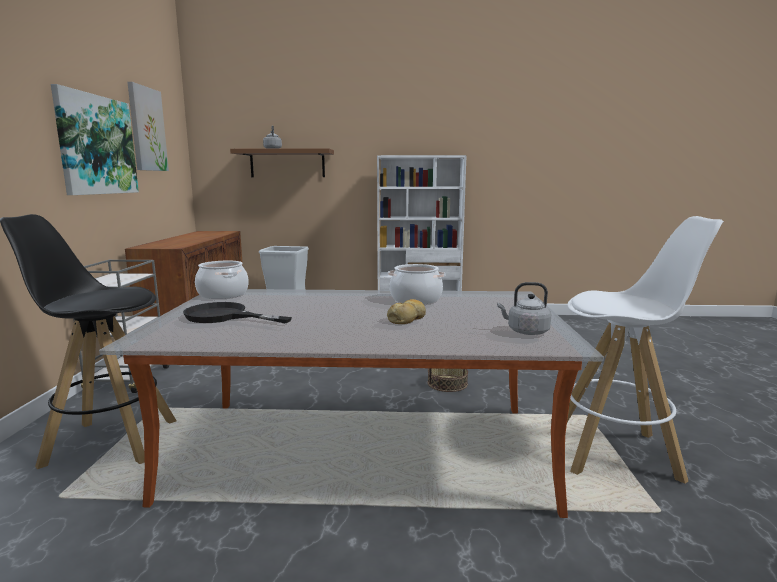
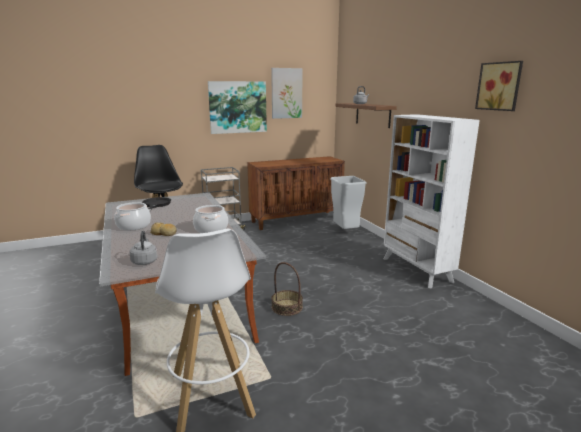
camera: 65 degrees right, 5 degrees up
cooking pot [195,261,249,299] -> cooking pot moved to [114,202,151,230]
none -> picture [475,61,523,111]

